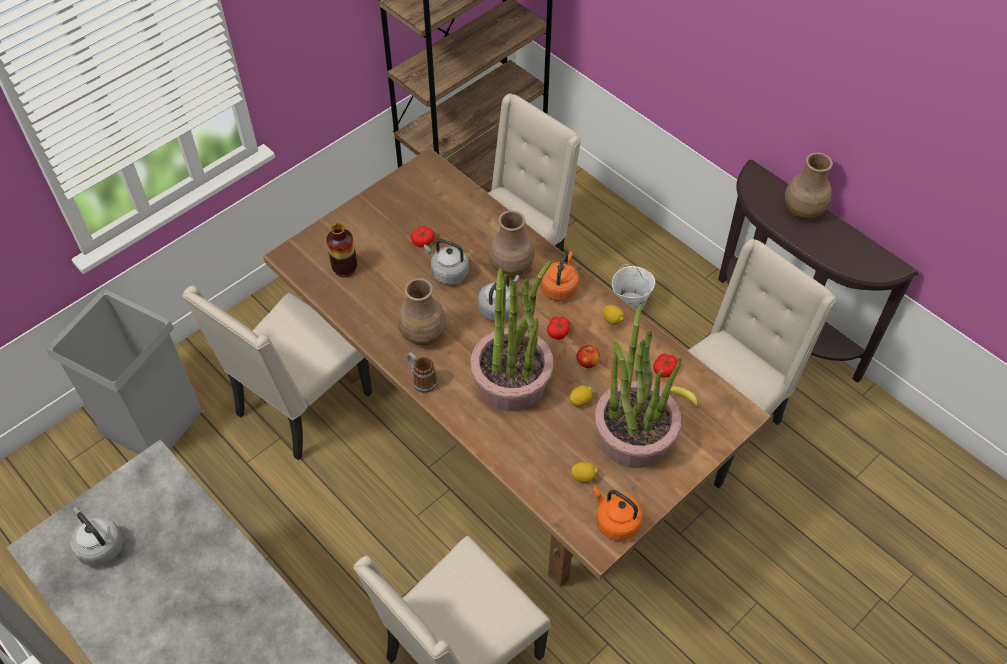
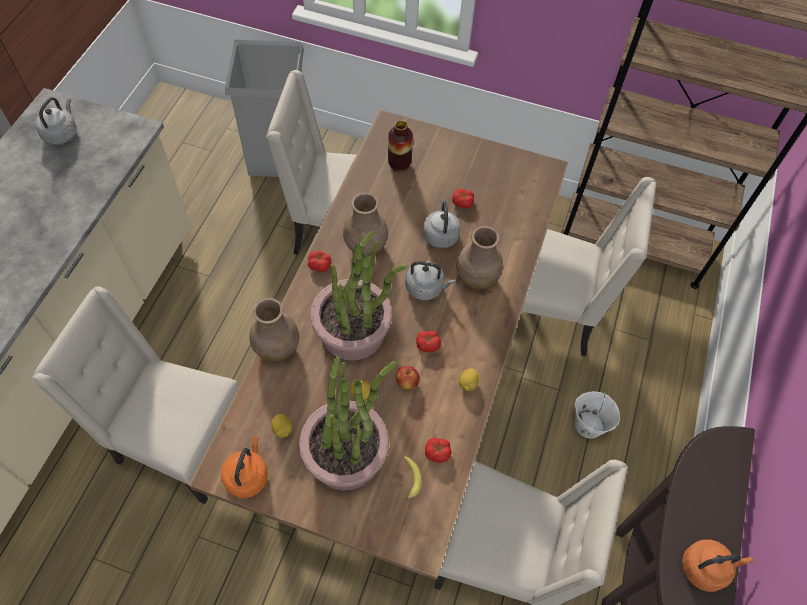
camera: 60 degrees right, 5 degrees up
mug [406,352,438,393] -> tomato [308,251,331,272]
orange kettle [540,251,579,301] -> orange kettle moved to [682,540,753,592]
brown vase [785,152,833,219] -> brown vase moved to [250,298,299,361]

